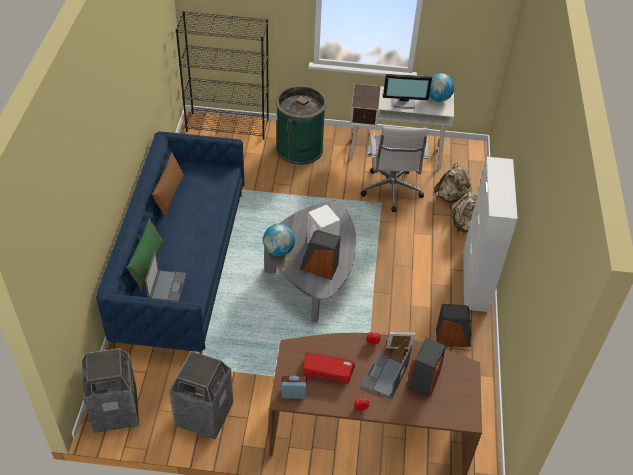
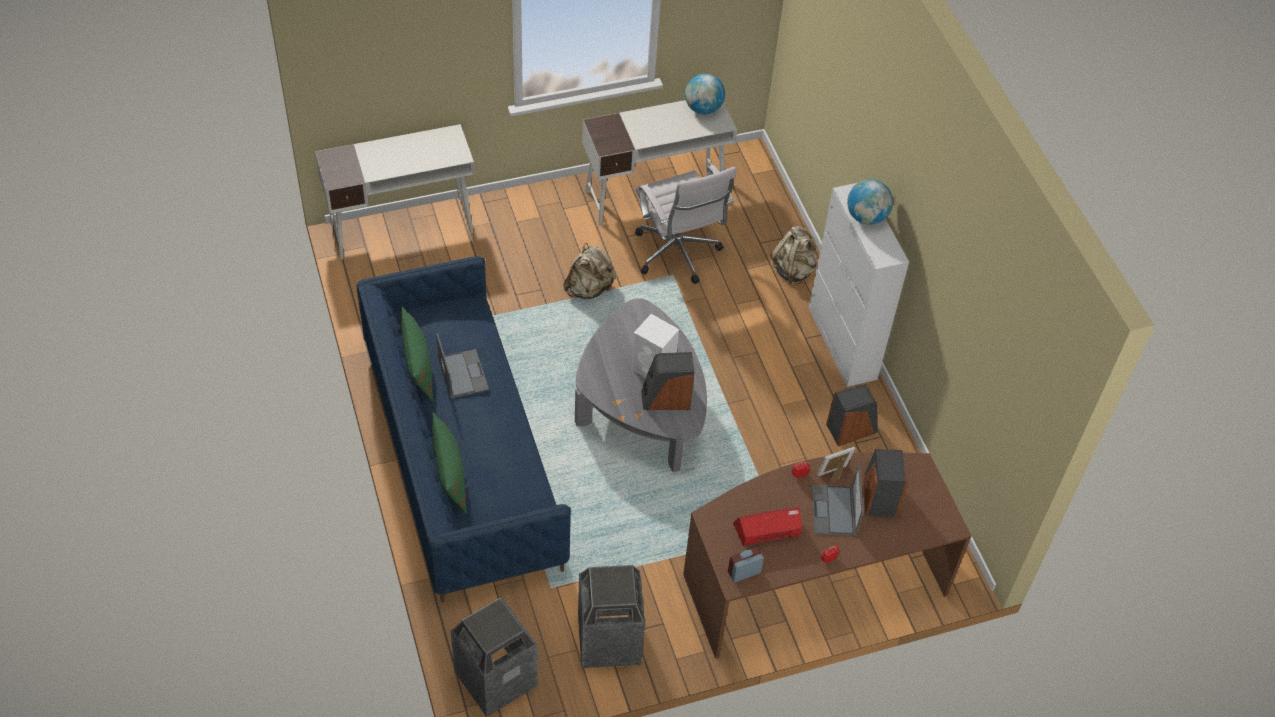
camera: 25 degrees left, 5 degrees up
laptop [145,251,187,301] -> laptop moved to [436,333,489,399]
brown pillow [152,152,185,218] -> green pillow [401,306,433,402]
black bookcase [176,11,269,140] -> white desk [315,124,475,260]
globe [263,224,295,256] -> globe moved to [847,179,893,225]
green trash can [275,85,327,165] -> none
monitor [383,74,432,109] -> none
beige backpack [434,162,472,203] -> beige backpack moved to [563,243,616,299]

